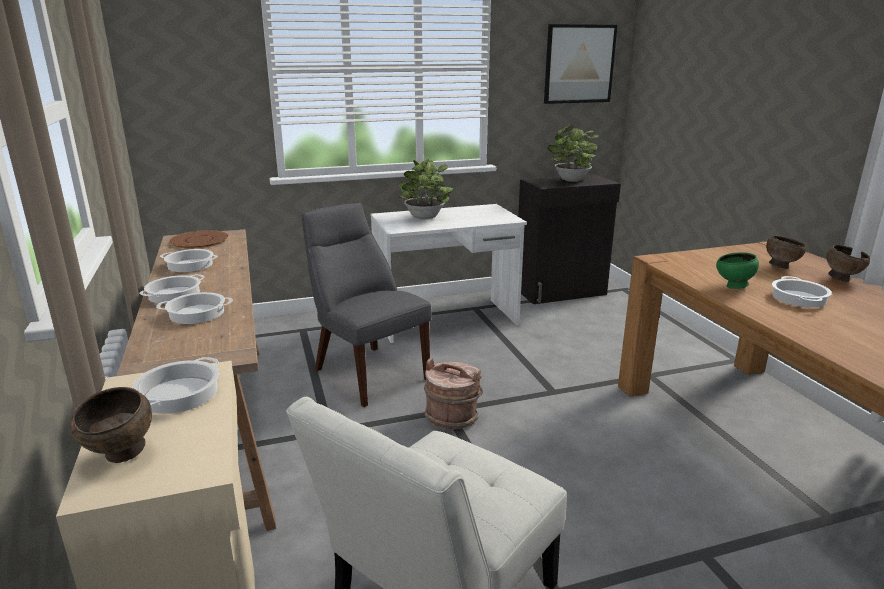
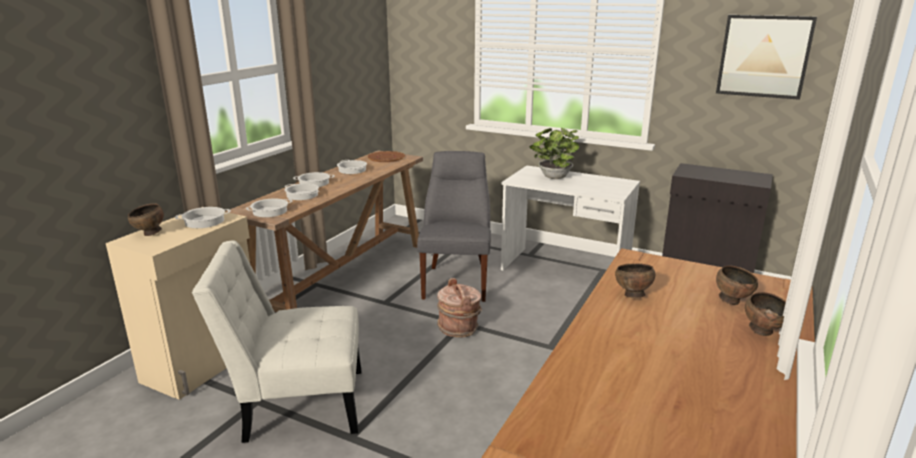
camera: 45 degrees right, 0 degrees up
potted plant [547,125,599,182] -> none
green bowl [716,252,759,289] -> brown bowl [615,263,655,298]
cooking pot [772,276,832,307] -> cooking pot moved to [246,199,292,217]

